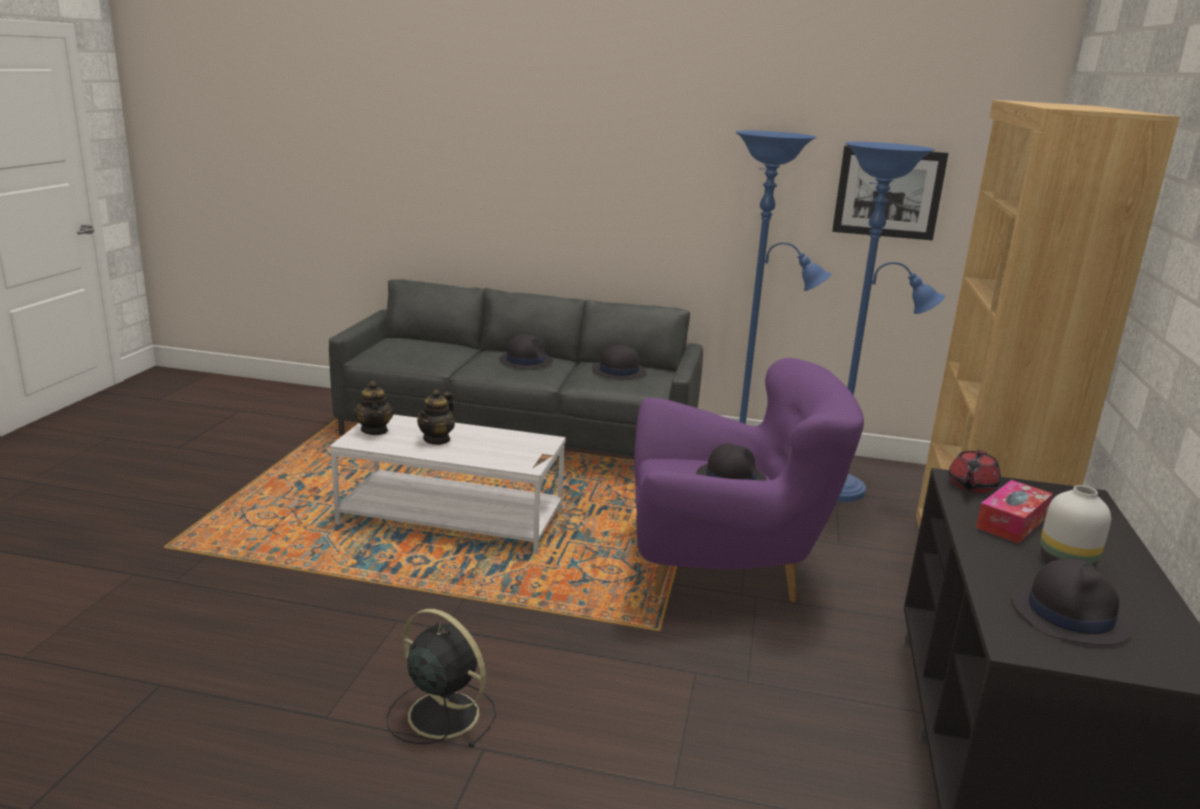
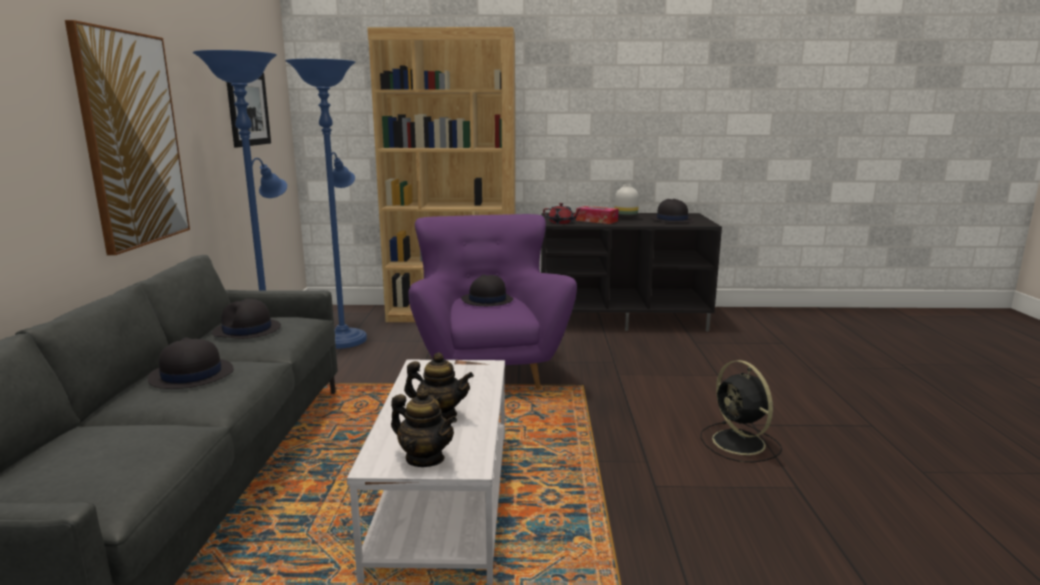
camera: 100 degrees left, 5 degrees down
teapot [353,381,394,435] -> teapot turned 60 degrees clockwise [391,388,457,467]
black fan [386,609,496,748] -> black fan turned 45 degrees counterclockwise [700,360,782,462]
none -> picture [65,20,190,256]

